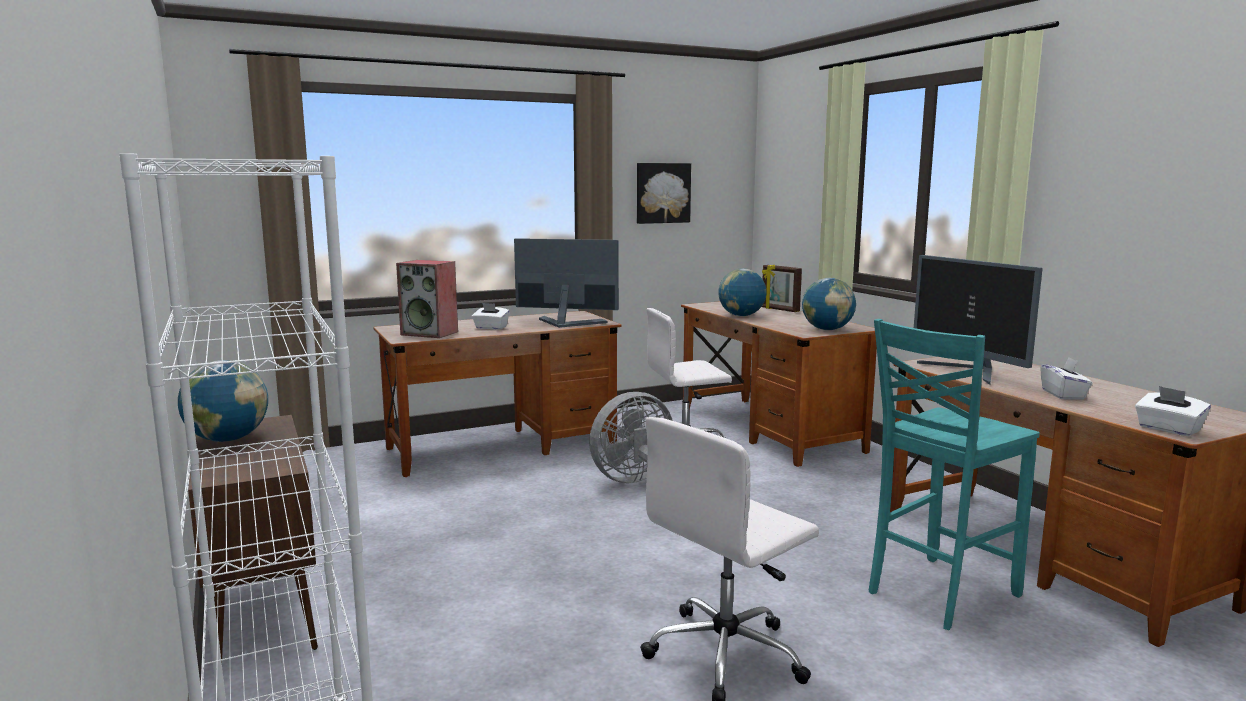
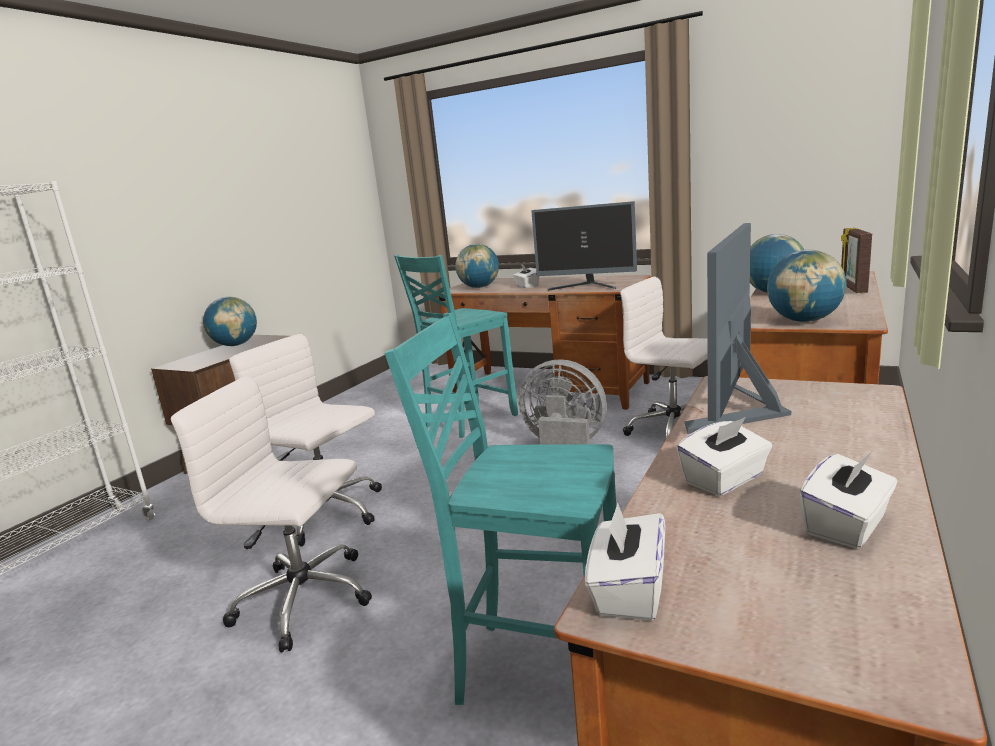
camera: 55 degrees right, 5 degrees up
speaker [396,260,458,338] -> globe [455,244,499,288]
monitor [514,238,619,328] -> monitor turned 135 degrees clockwise [531,201,637,291]
picture [637,163,691,224] -> none
none -> white office chair [229,334,382,547]
none -> turquoise chair [394,254,518,438]
none -> white tissue box [799,451,897,549]

